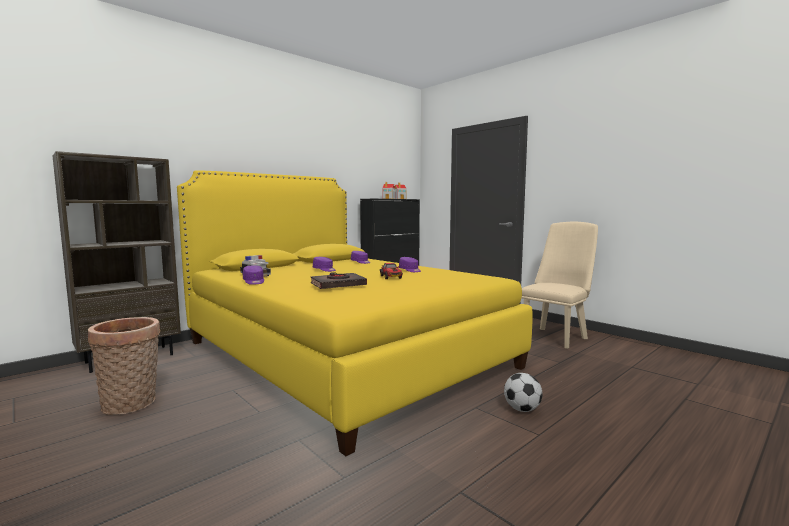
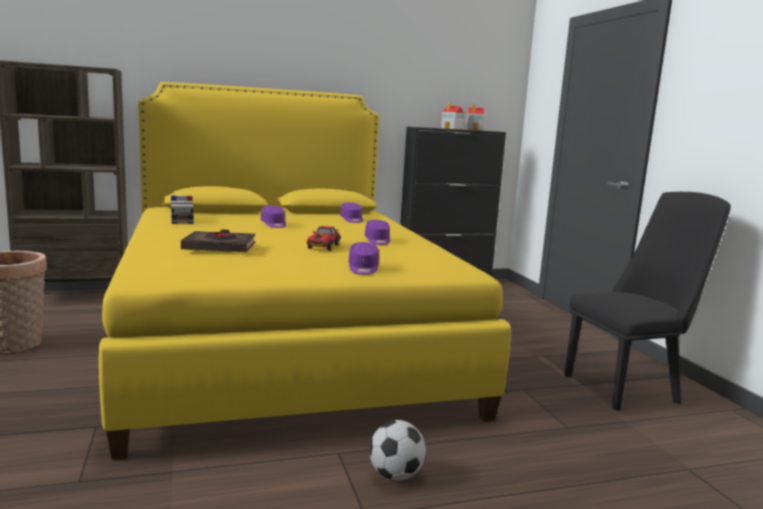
camera: 25 degrees right, 5 degrees up
purple cap [243,265,264,285] -> purple cap moved to [349,242,379,275]
beige chair [522,222,598,349] -> black chair [564,192,731,411]

